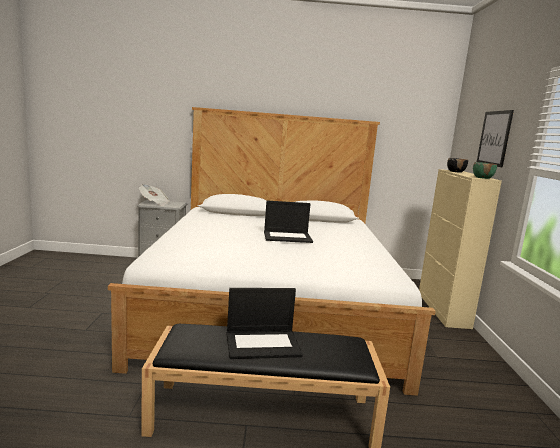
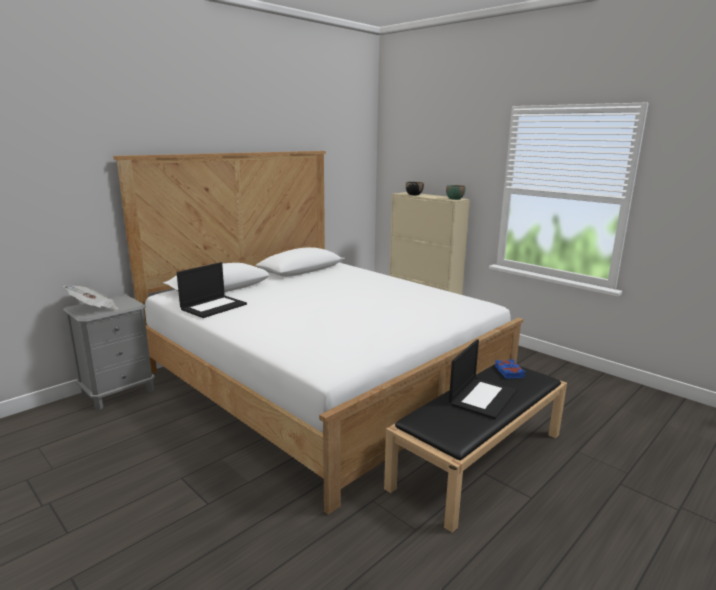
camera: 45 degrees left, 5 degrees up
laptop [264,201,313,243] -> laptop moved to [177,262,247,318]
picture [477,110,514,167] -> none
none -> blue book [495,359,525,379]

